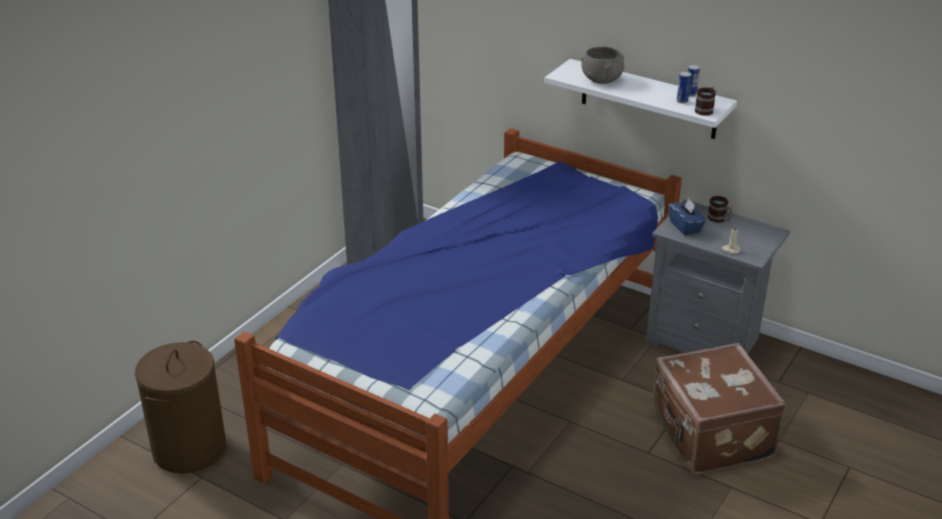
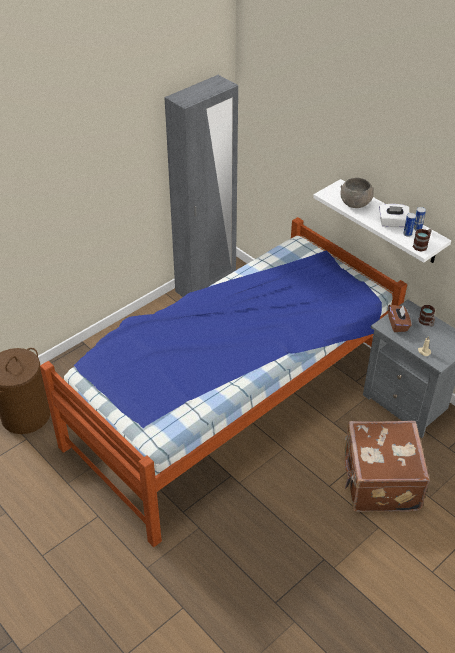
camera: 15 degrees right, 10 degrees up
blue tissue box [668,198,706,235] -> brown tissue box [388,305,411,332]
none -> white tissue box [379,204,409,227]

